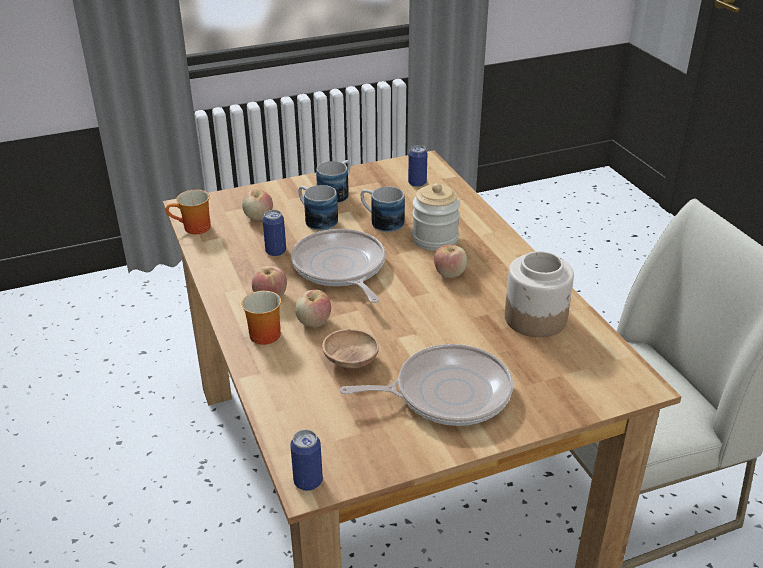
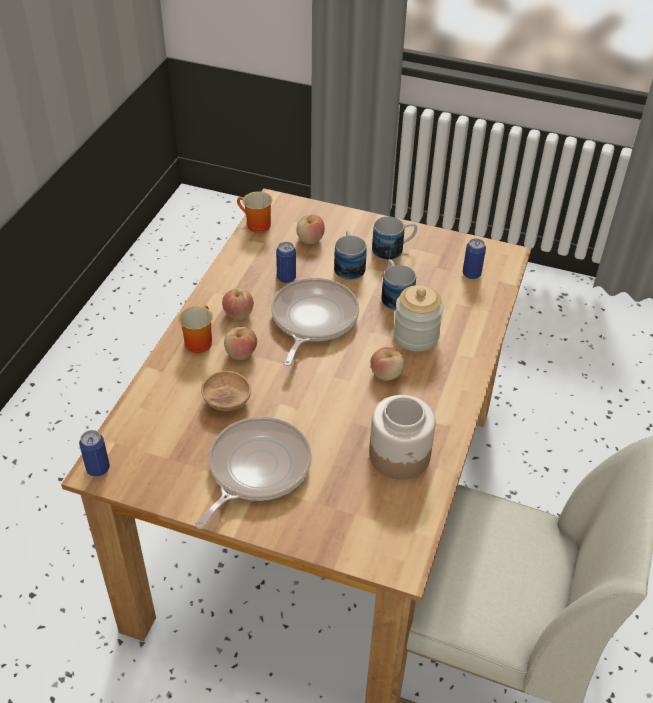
camera: 40 degrees right, 10 degrees up
frying pan [340,344,513,426] -> frying pan turned 90 degrees counterclockwise [195,417,312,529]

